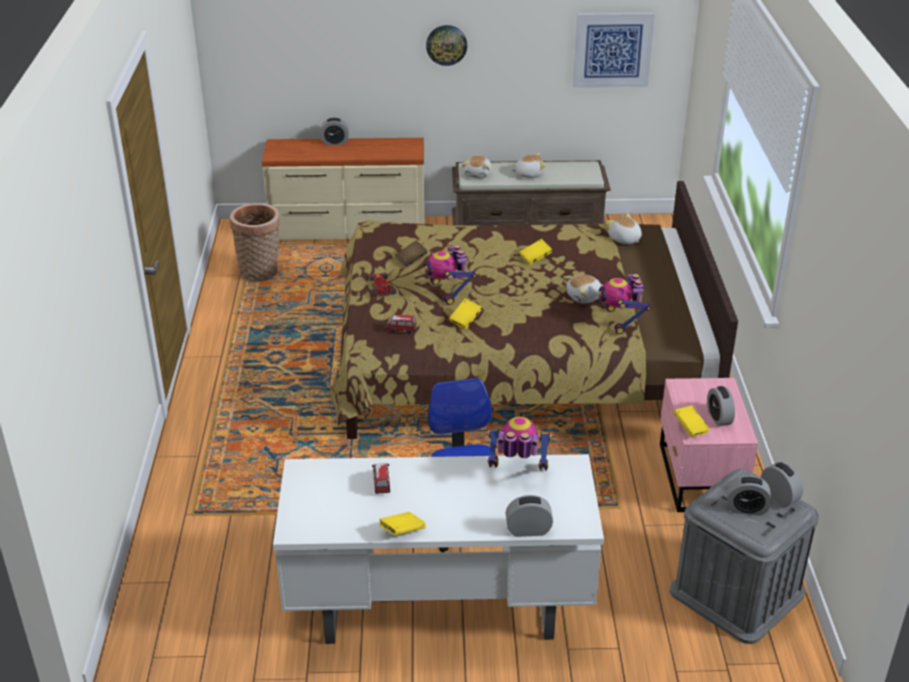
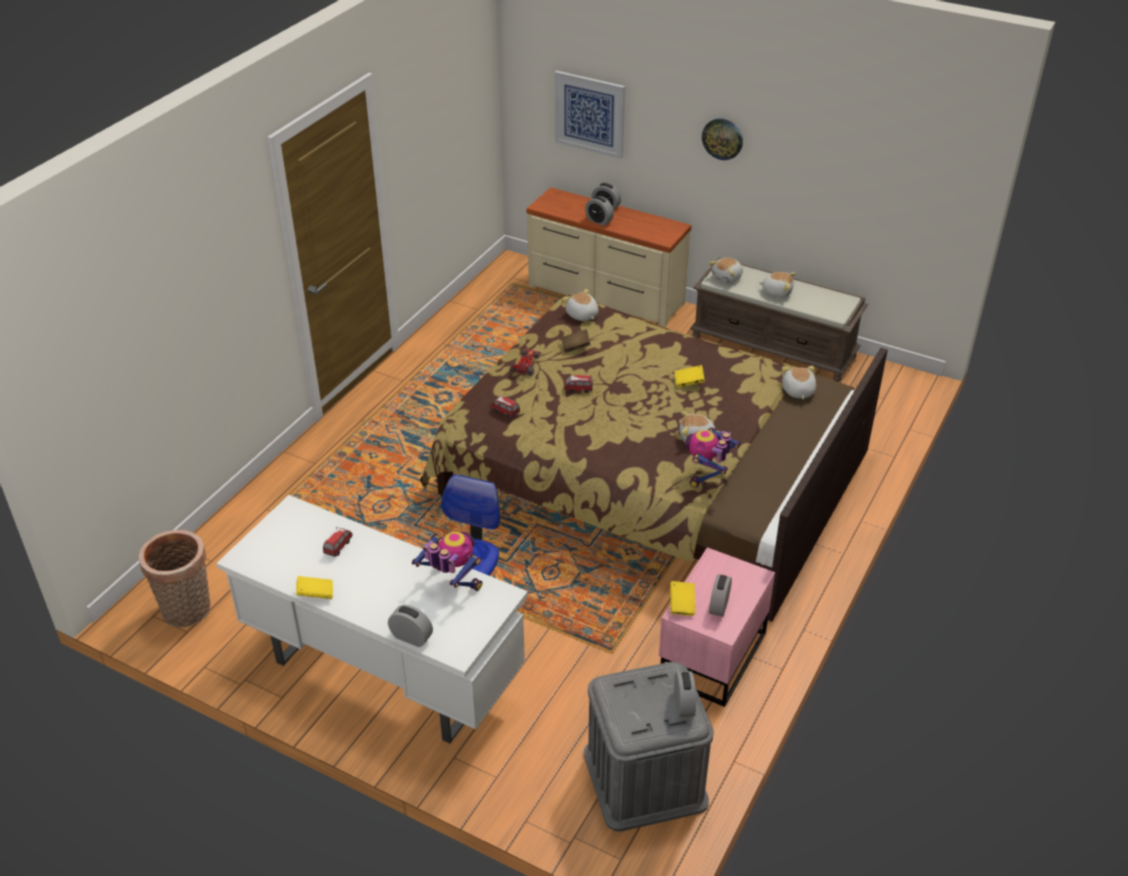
camera: 30 degrees right, 5 degrees up
basket [230,203,280,282] -> basket moved to [139,530,211,627]
toy robot [424,245,477,305] -> toy car [564,375,593,393]
yellow book [449,299,482,329] -> none
picture [573,13,655,88] -> picture moved to [555,71,625,159]
alarm clock [727,476,772,516] -> alarm clock moved to [585,196,614,226]
none -> plush toy [562,289,599,321]

